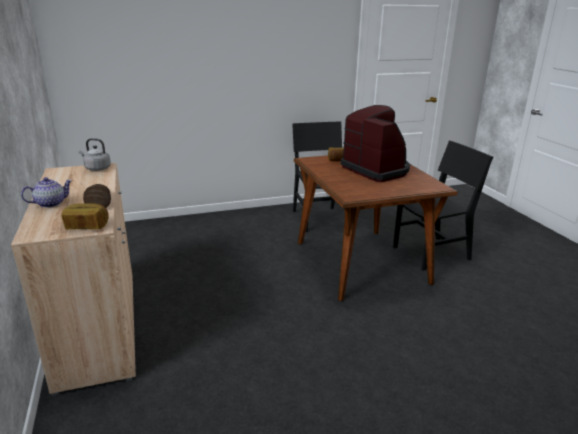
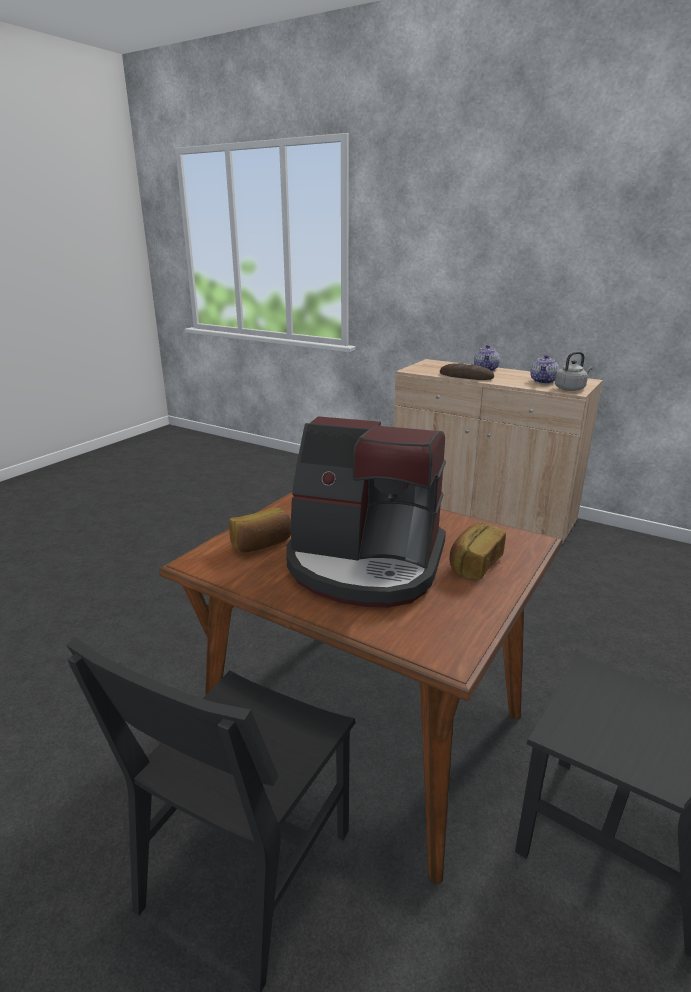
camera: 140 degrees right, 0 degrees up
bread [61,203,109,230] -> bread moved to [229,508,291,553]
none -> teapot [530,355,559,384]

